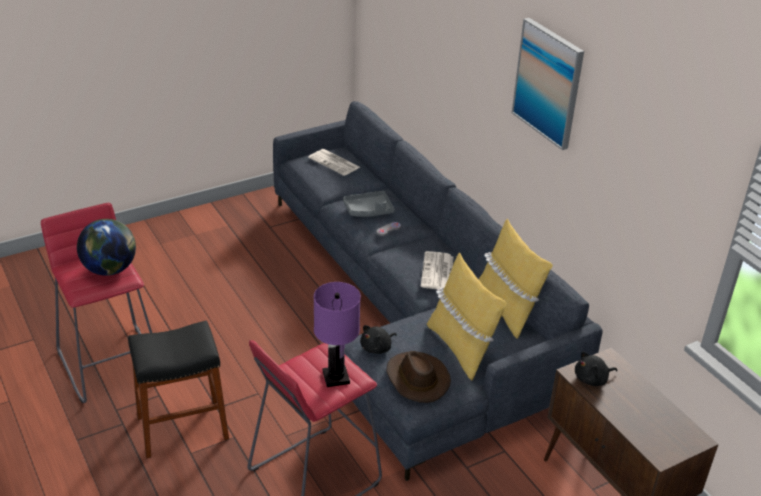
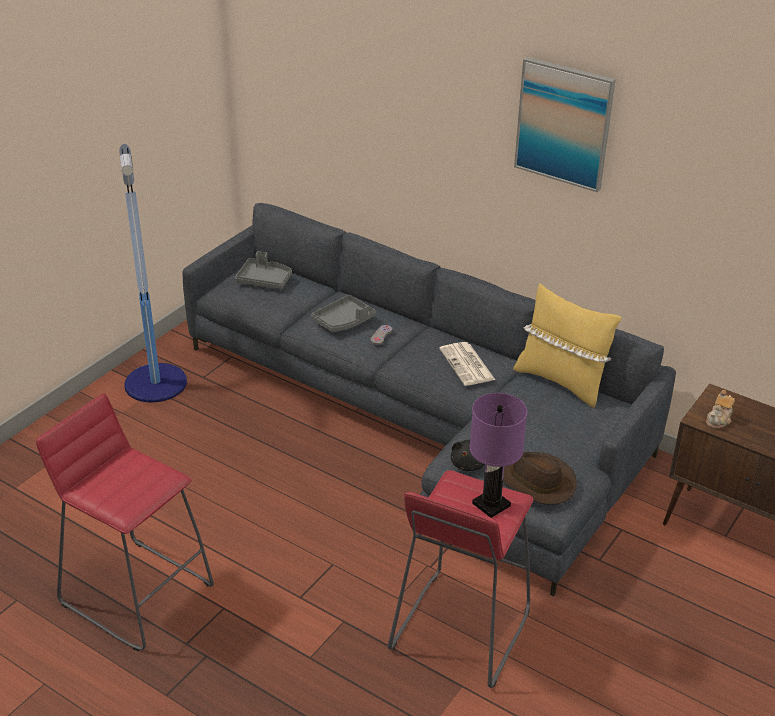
camera: 25 degrees left, 0 degrees up
globe [77,219,136,276] -> none
black stool [128,321,229,458] -> none
newspaper [308,149,360,176] -> grey tray [235,251,292,289]
yellow pillow [427,253,507,380] -> none
black plush toy [575,351,617,386] -> teapot [706,390,735,429]
none -> floor lamp [119,144,187,402]

